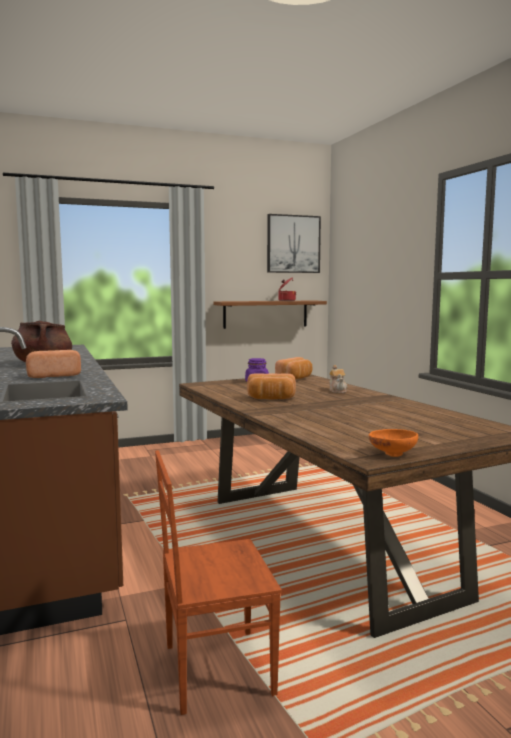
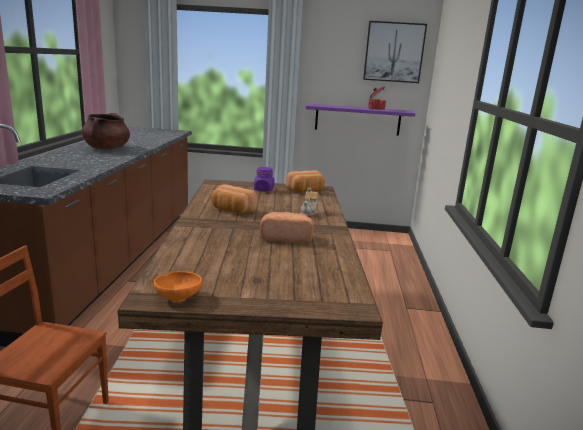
camera: 25 degrees right, 10 degrees up
bread [26,350,81,378] -> bread moved to [260,212,314,243]
brown shelf [213,300,327,329] -> purple shelf [306,104,415,136]

